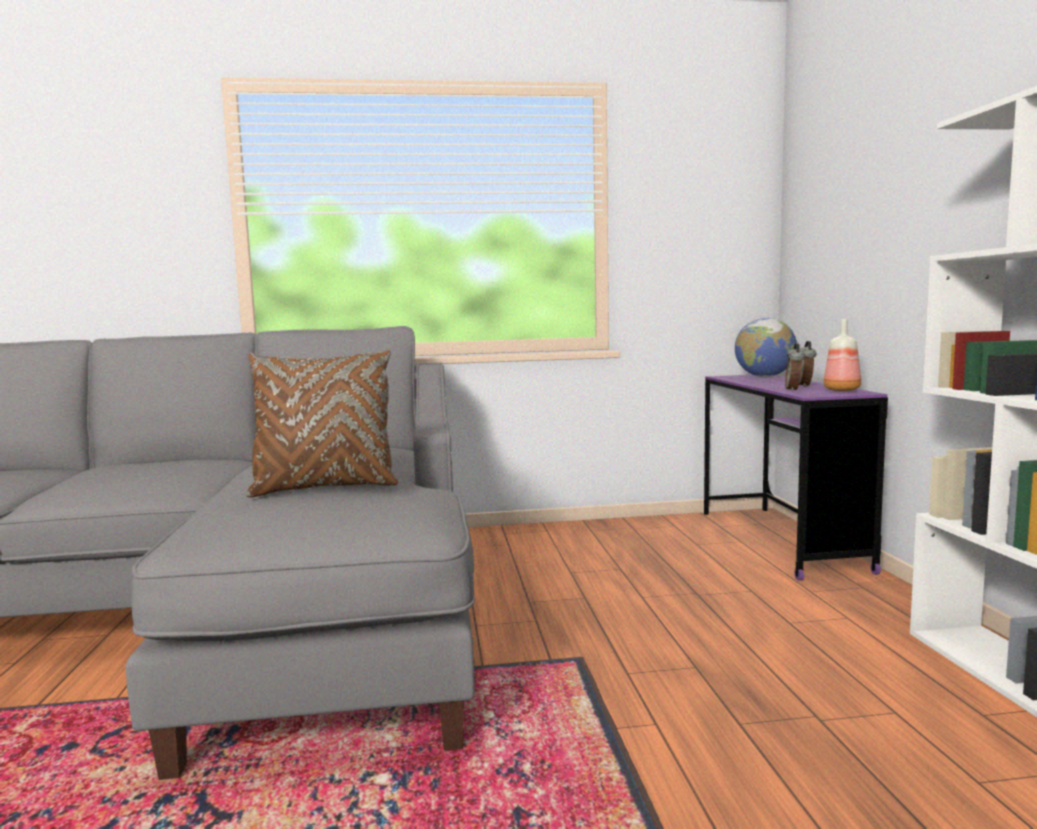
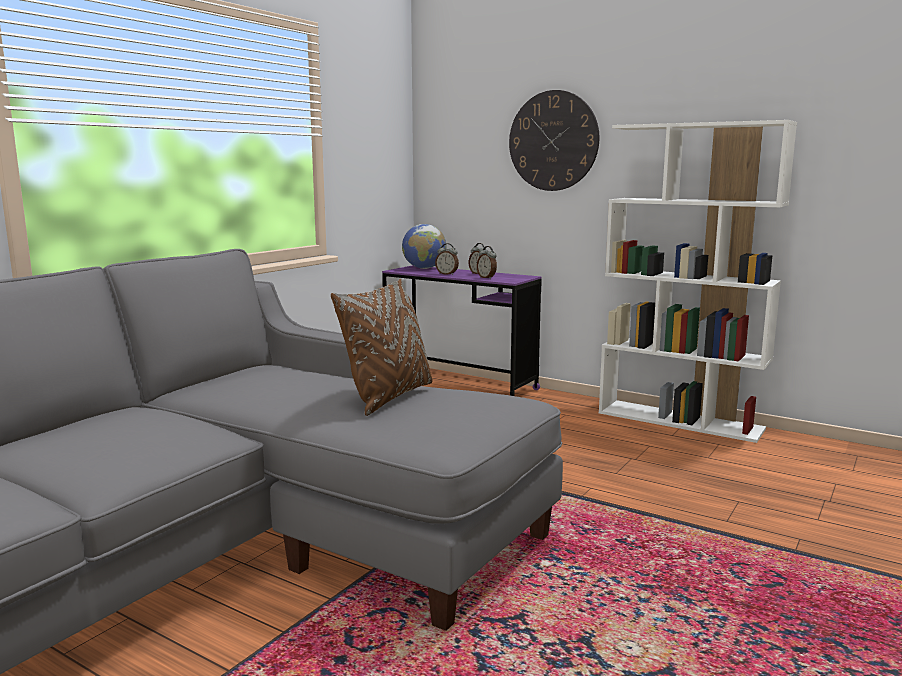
camera: 50 degrees left, 5 degrees up
bottle [823,319,861,391] -> none
none -> alarm clock [435,243,459,275]
none -> wall clock [509,90,600,191]

